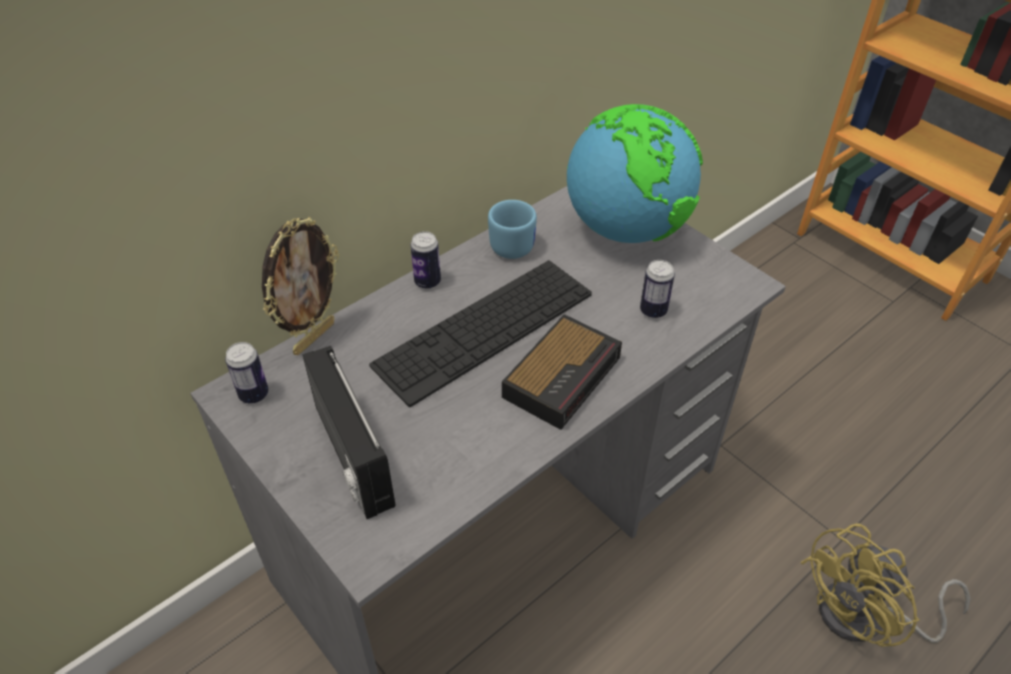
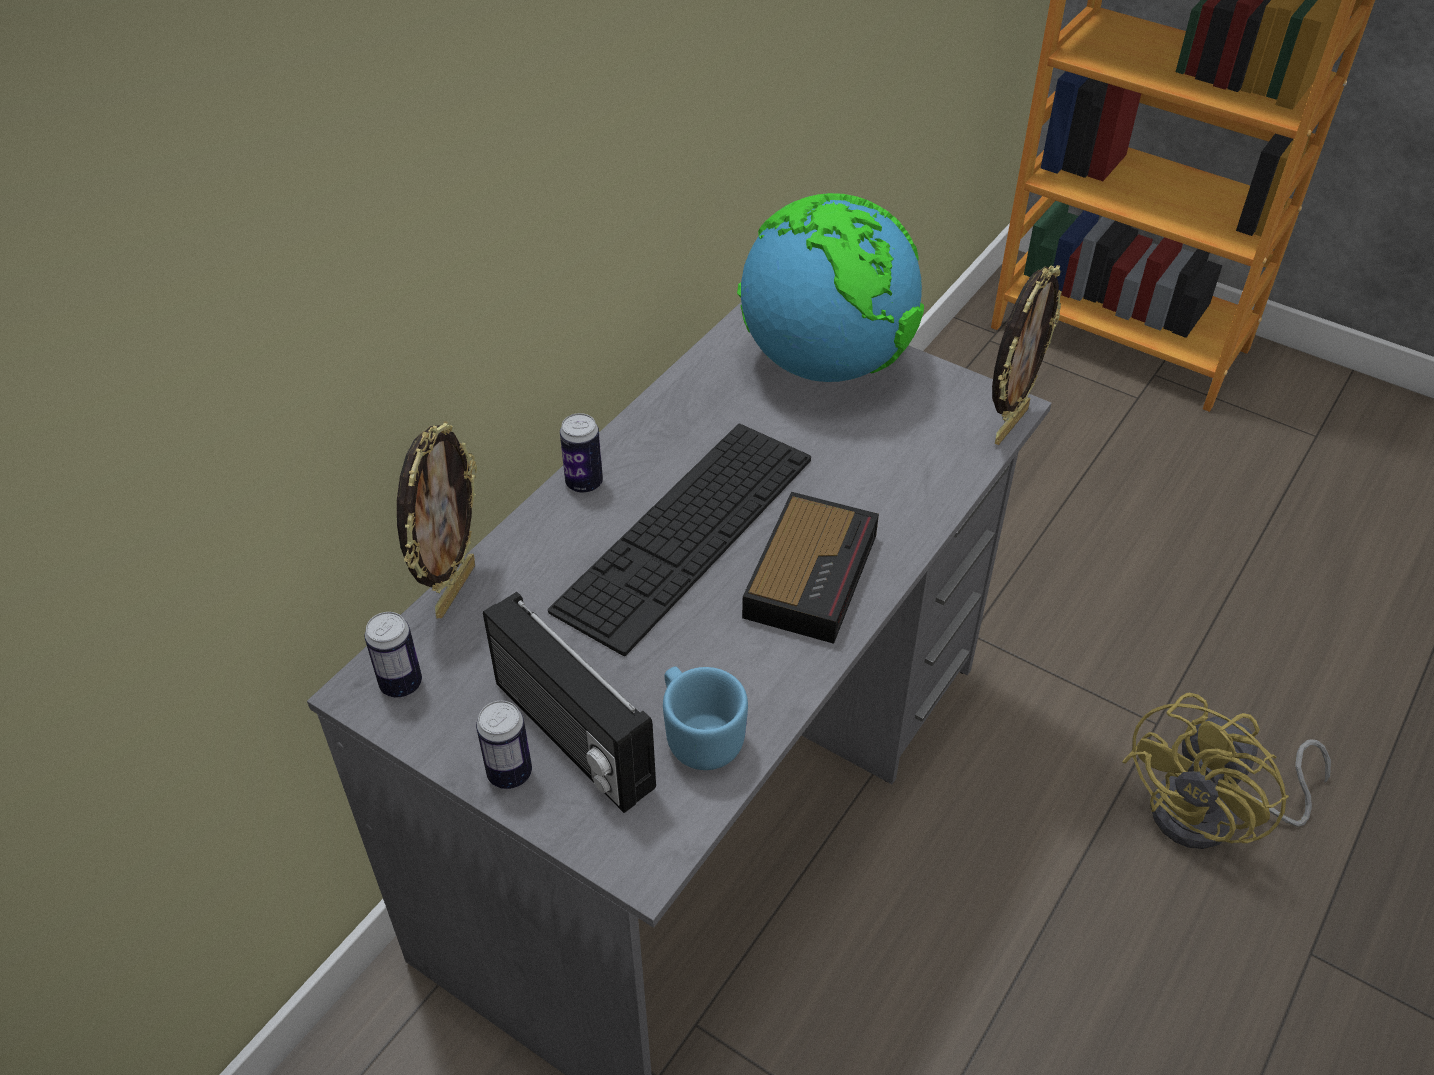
camera: 15 degrees left, 0 degrees up
blue mug [488,200,537,259] -> blue mug moved to [663,667,748,770]
can [640,260,675,318] -> can moved to [476,701,532,789]
none -> picture frame [992,265,1062,445]

